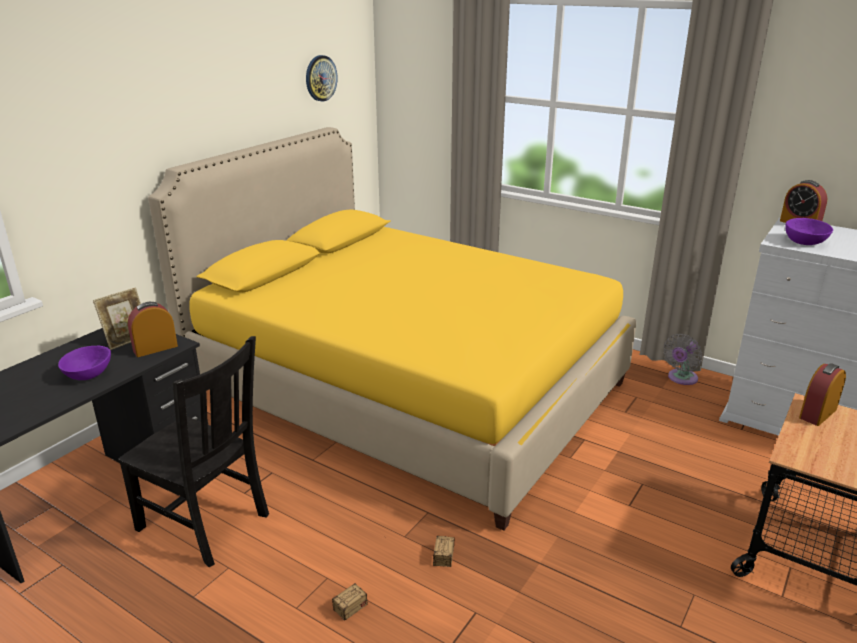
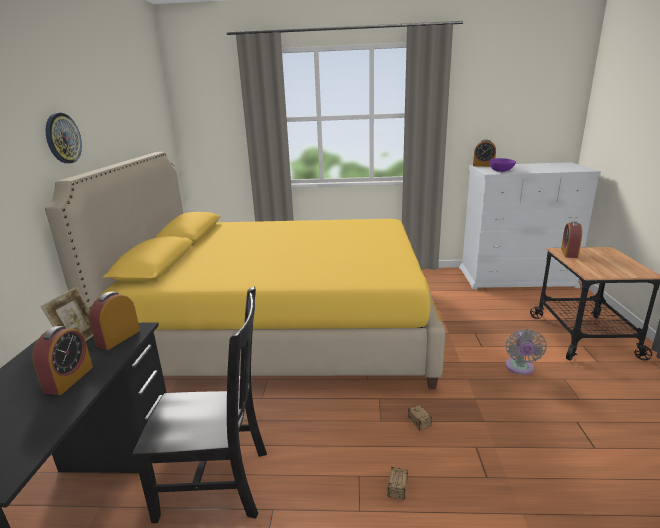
camera: 30 degrees left, 5 degrees down
purple bowl [58,346,111,380] -> alarm clock [32,326,93,395]
wall clock [306,55,338,101] -> wall clock moved to [45,113,82,163]
grey fan [663,334,702,385] -> grey fan moved to [505,329,547,375]

